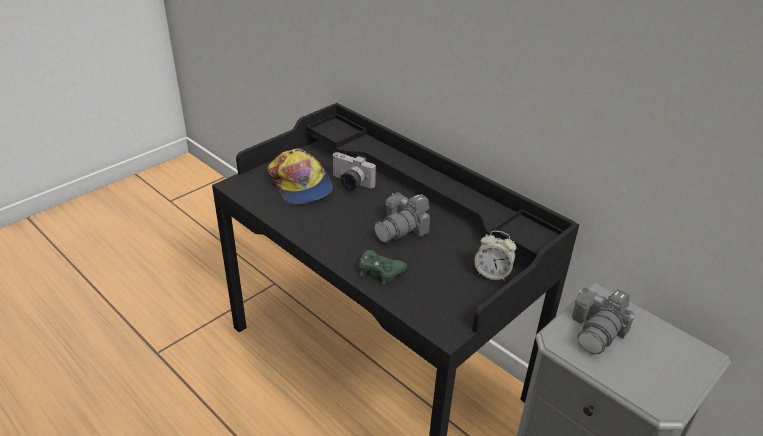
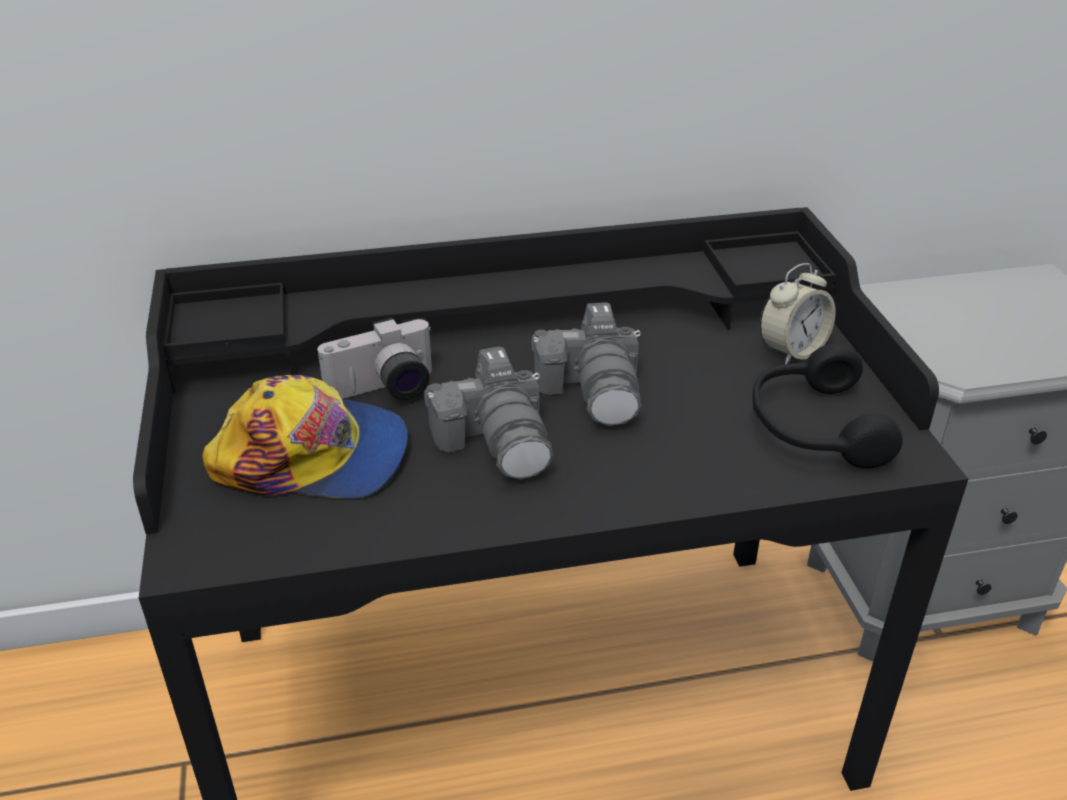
camera: 55 degrees left, 0 degrees up
green game controller [359,250,407,285] -> none
camera [572,288,635,354] -> camera moved to [424,347,553,479]
none -> black headphones [752,344,903,469]

